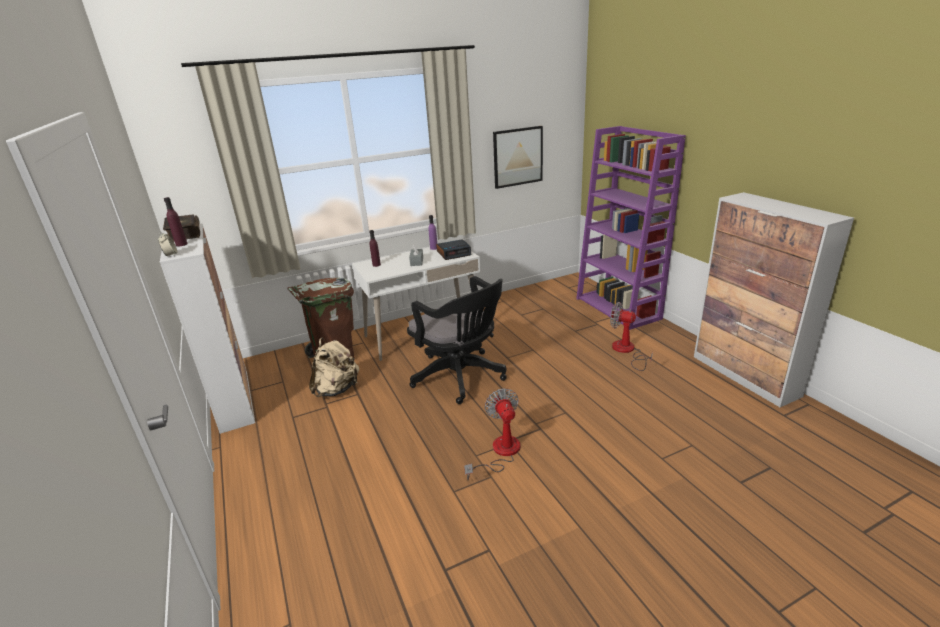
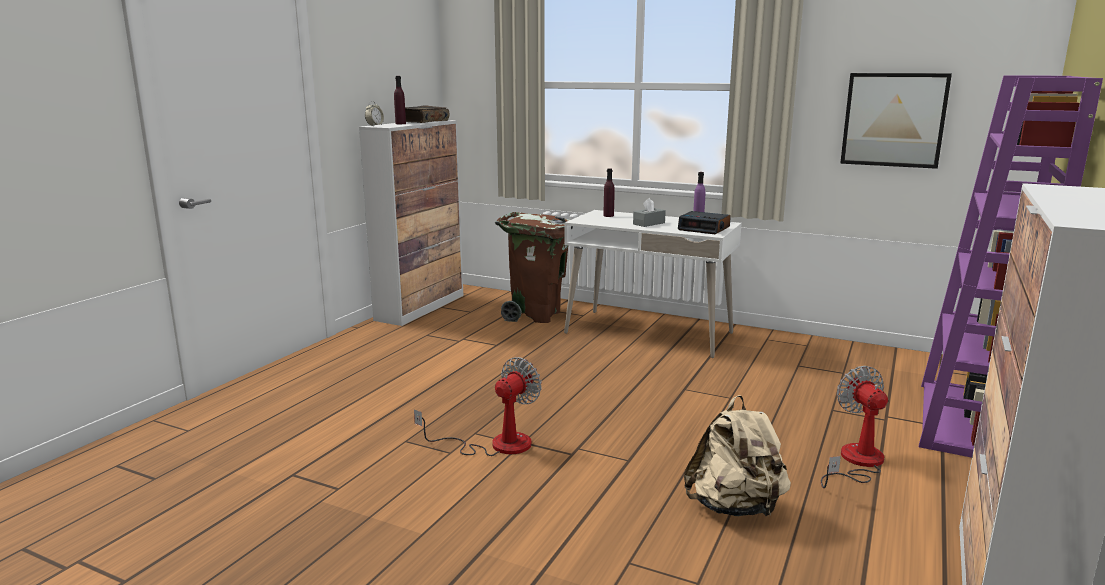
camera: 50 degrees right, 10 degrees down
beige backpack [309,337,359,397] -> beige backpack moved to [684,395,791,517]
black office chair [407,276,507,404] -> none

